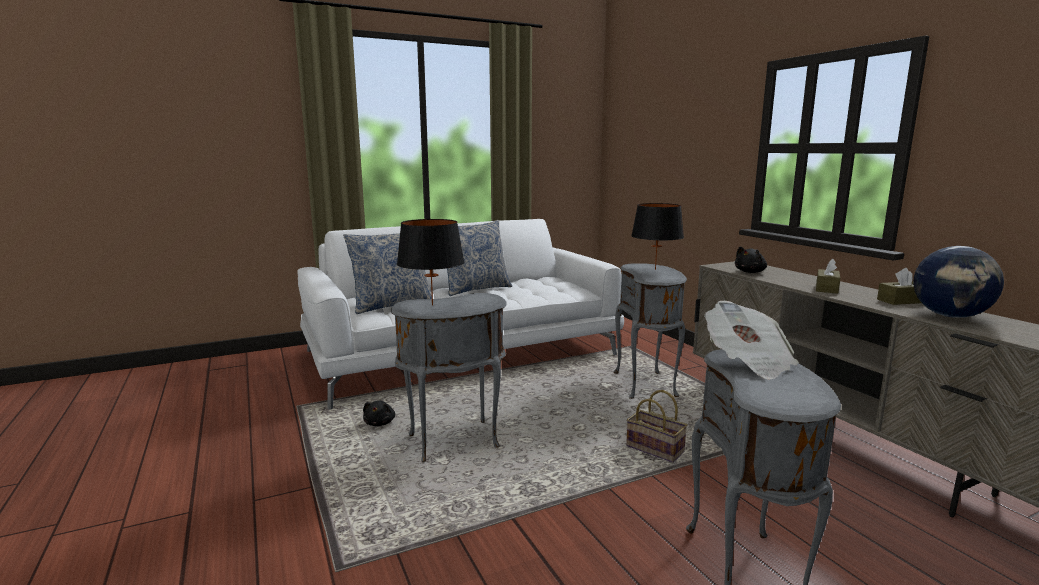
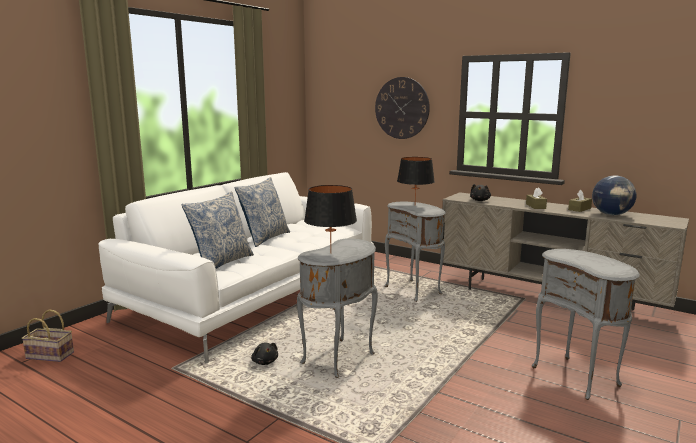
camera: 30 degrees left, 0 degrees up
basket [626,390,687,462] -> basket moved to [22,309,74,362]
newspaper [704,301,799,380] -> none
none -> wall clock [375,77,430,139]

